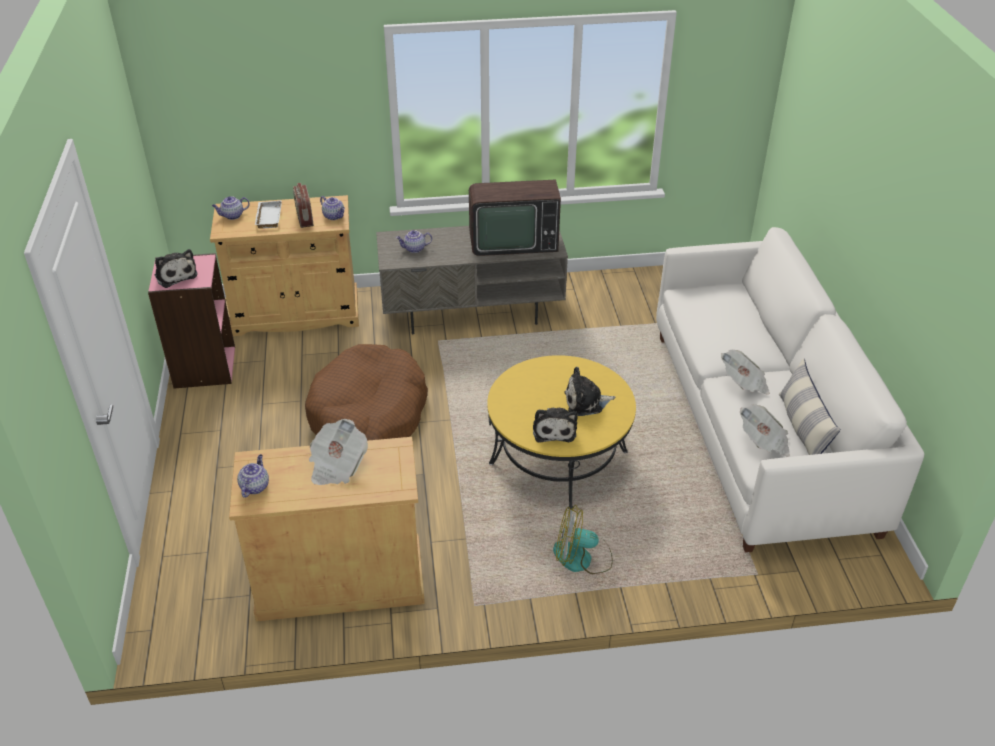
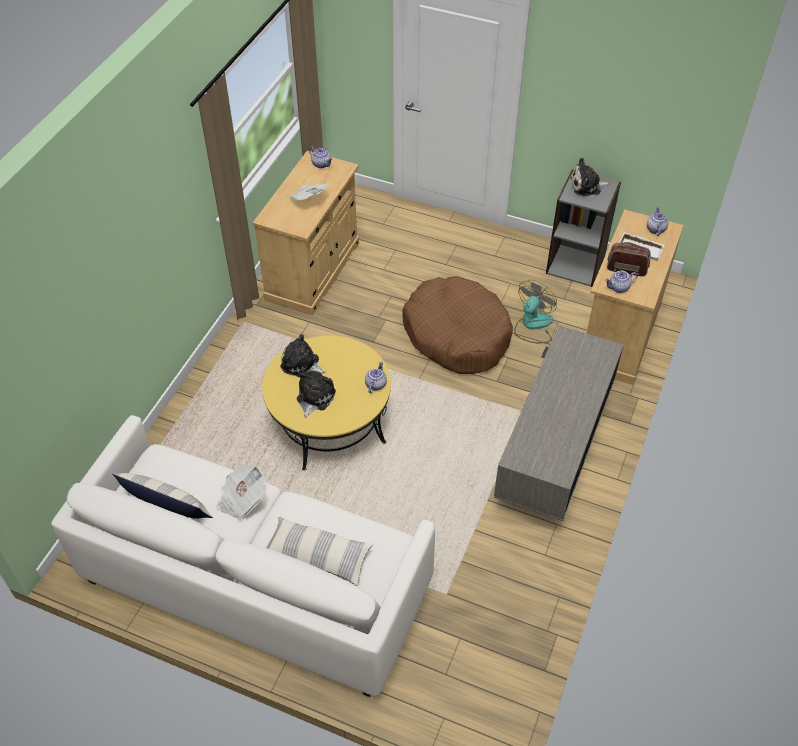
camera: 120 degrees right, 10 degrees up
pink bookcase [148,253,235,389] -> grey bookcase [546,169,621,287]
teapot [396,230,432,253] -> teapot moved to [365,361,387,393]
television [469,180,561,256] -> none
fan [553,505,613,574] -> fan moved to [514,280,557,343]
newspaper [740,404,790,456] -> none
none -> pillow [266,517,373,586]

